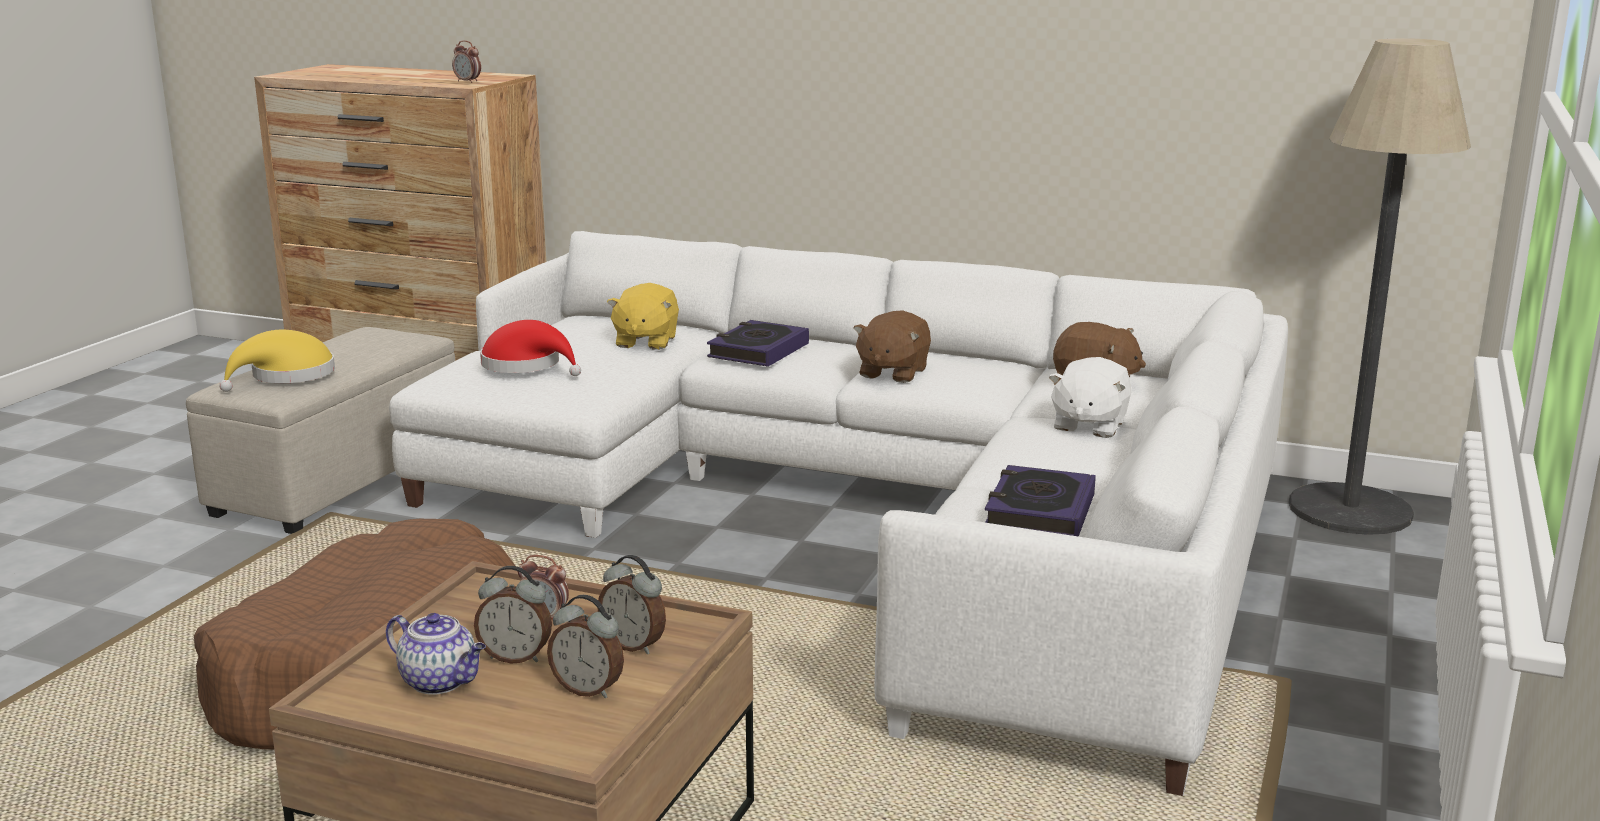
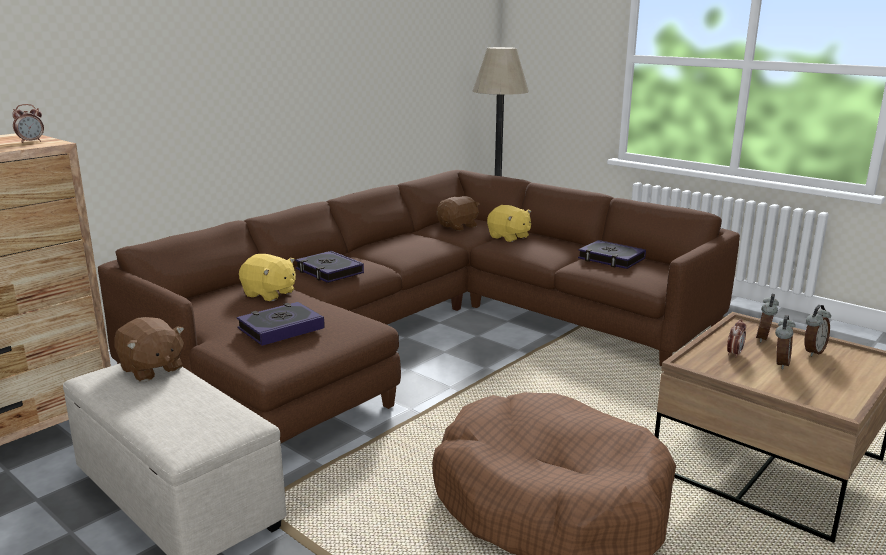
camera: 70 degrees left, 0 degrees up
yellow hat [219,329,335,392] -> none
teapot [386,613,486,695] -> none
white sofa [389,231,1288,796] -> brown sofa [98,170,740,443]
red hat [480,320,581,376] -> book [237,302,325,346]
alarm clock [598,555,666,655] -> alarm clock turned 150 degrees clockwise [756,294,779,342]
brown plush toy [853,310,931,383] -> brown plush toy moved to [114,317,184,382]
white plush toy [1048,357,1132,438] -> yellow plush toy [487,205,532,242]

